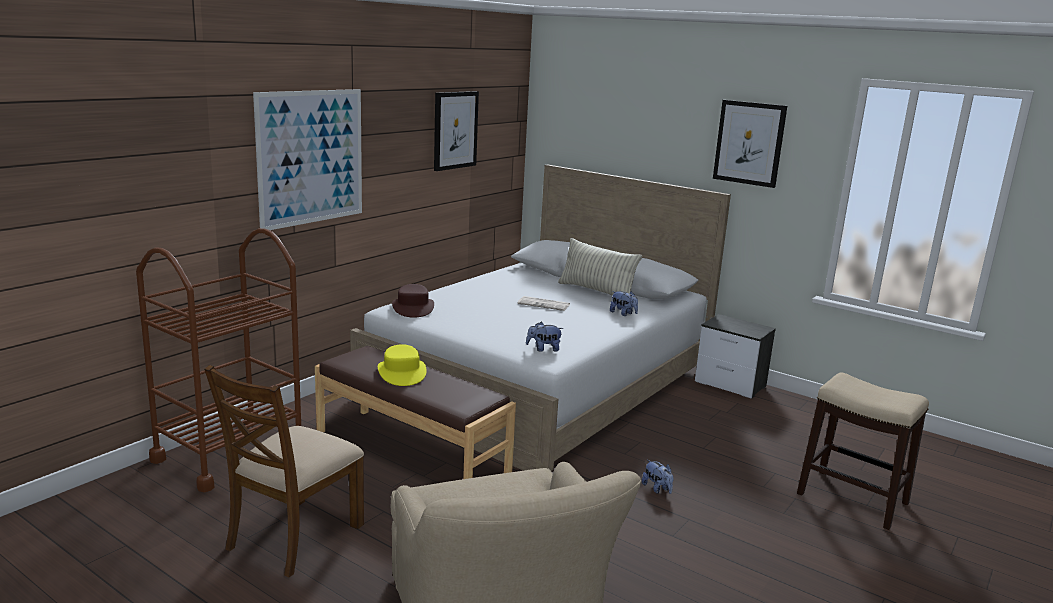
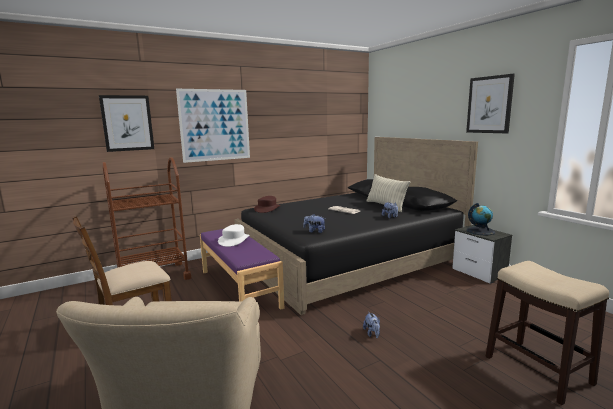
camera: 25 degrees right, 5 degrees down
brown bench [315,346,516,479] -> purple bench [200,229,284,310]
white bed [350,165,731,471] -> black bed [234,137,478,315]
yellow hat [378,344,427,386] -> white hat [218,224,249,247]
picture [434,91,479,171] -> picture moved to [99,95,154,152]
none -> globe [467,203,496,235]

